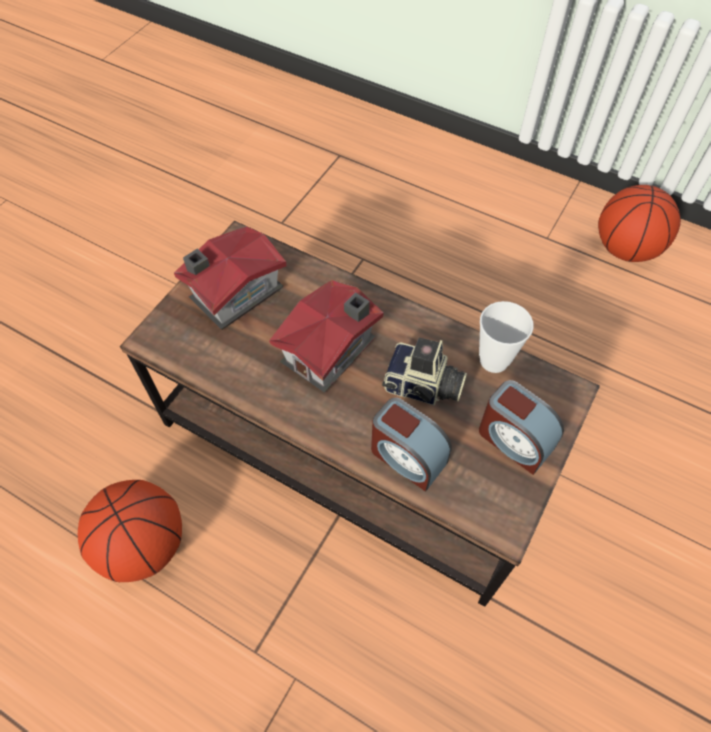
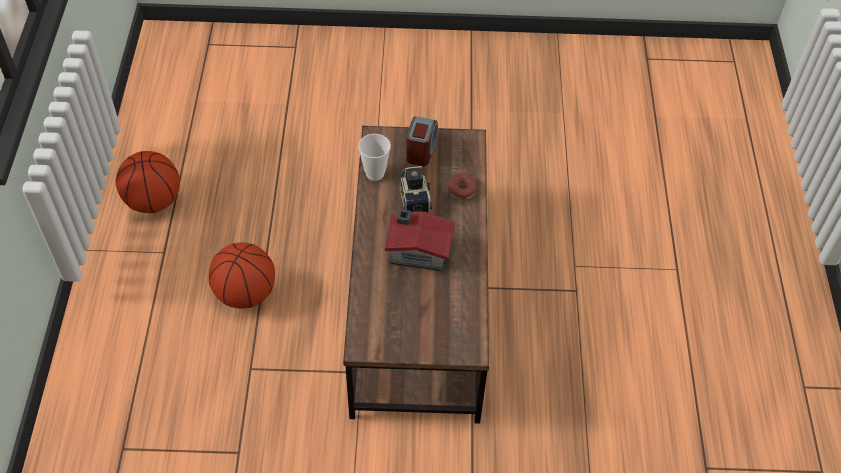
camera: 120 degrees left, 5 degrees down
basketball [78,480,182,582] -> basketball moved to [209,243,275,309]
toy house [174,227,287,330] -> none
alarm clock [371,398,452,492] -> donut [448,173,478,200]

